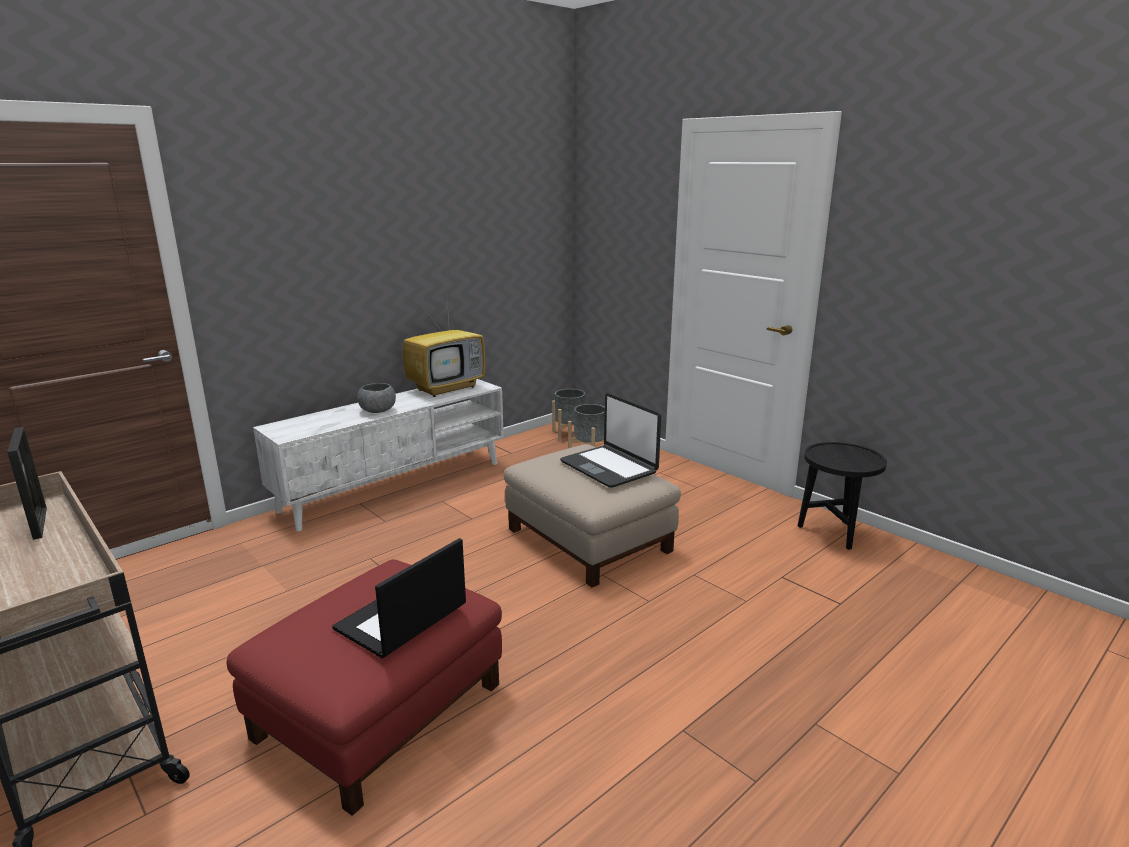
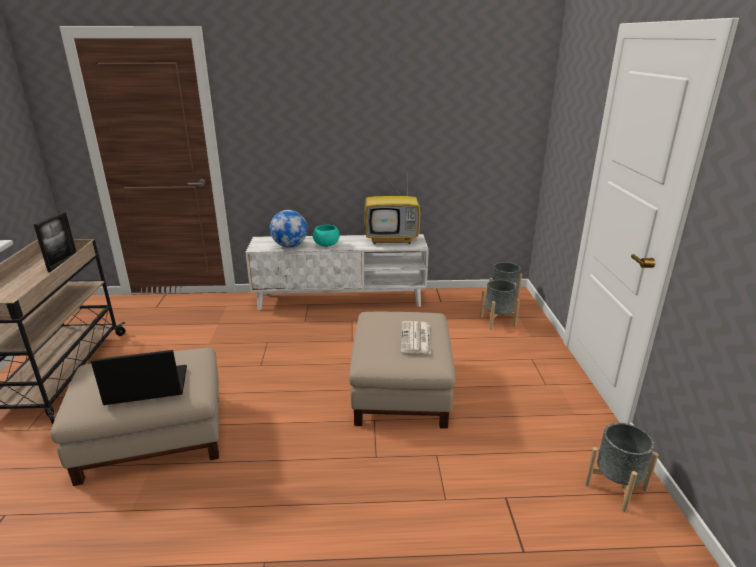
camera: 40 degrees right, 5 degrees up
red ottoman [227,559,502,816] -> beige ottoman [50,348,219,486]
grey bowl [357,383,396,413] -> turquoise bowl [313,225,340,247]
laptop [560,393,661,488] -> newspaper [401,321,431,354]
black side table [798,442,887,550] -> grey planter [584,423,659,512]
none -> globe [270,210,308,248]

